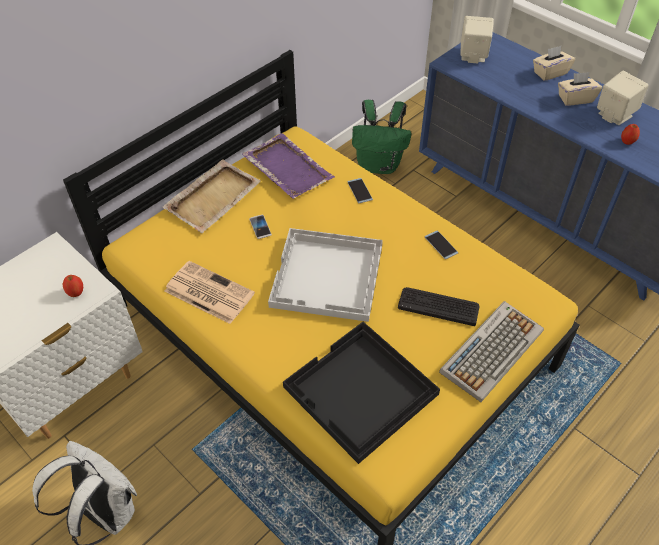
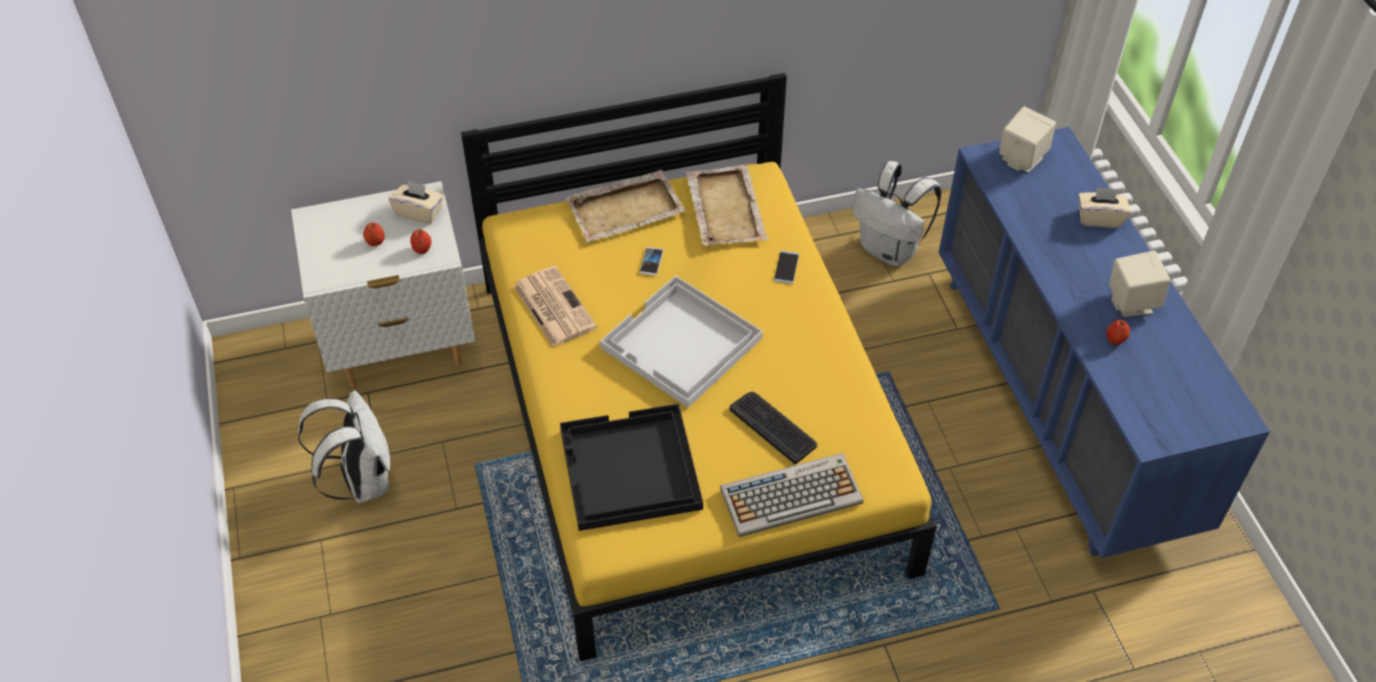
camera: 30 degrees right, 0 degrees up
purple tray [242,133,335,199] -> beige tray [686,165,769,245]
green backpack [352,100,411,174] -> white backpack [852,161,942,266]
phone [425,231,458,259] -> none
beige tissue box [558,72,602,106] -> beige tissue box moved to [389,180,444,224]
none -> apple [363,223,385,246]

